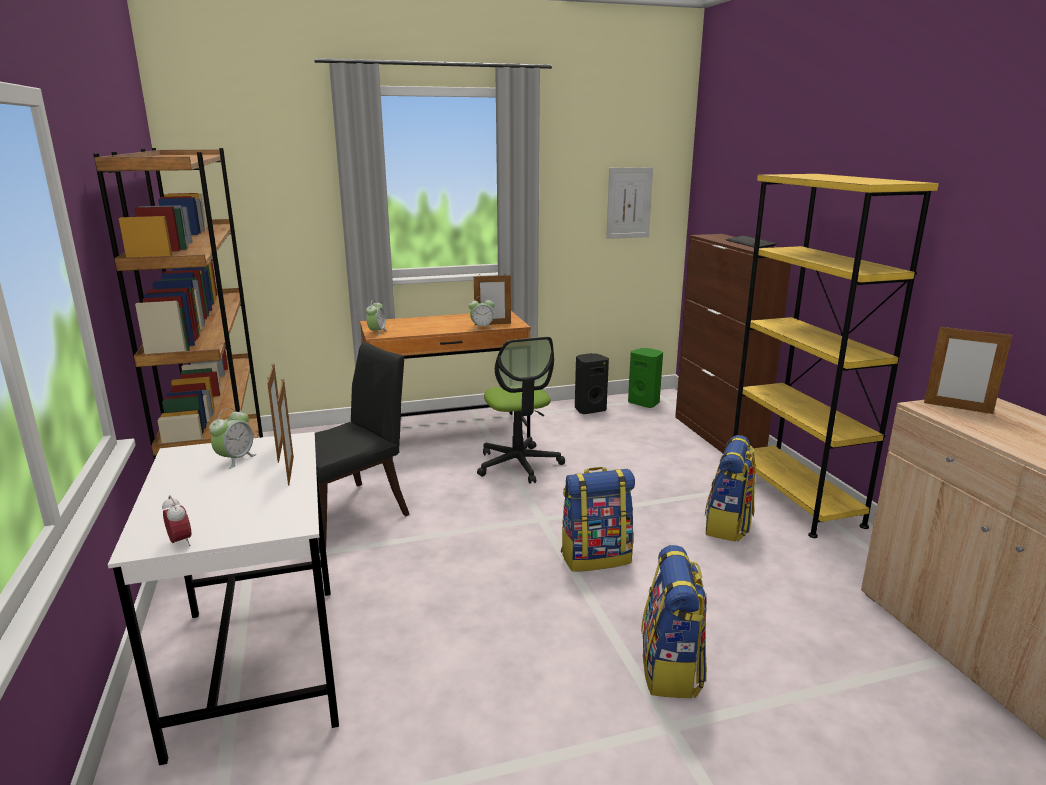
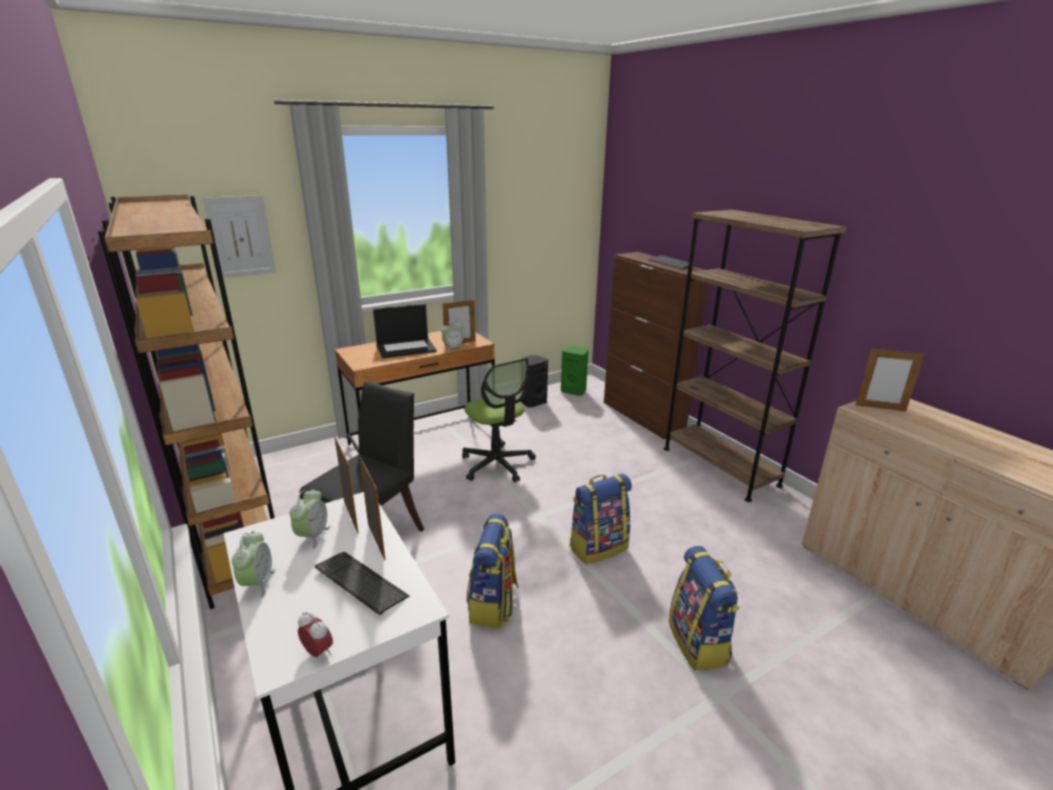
camera: 15 degrees left, 5 degrees up
alarm clock [366,300,386,336] -> alarm clock moved to [232,531,276,597]
picture [606,167,653,239] -> picture moved to [203,195,276,278]
backpack [705,435,756,542] -> backpack moved to [467,514,519,628]
yellow bookcase [733,174,939,538] -> brown bookcase [664,209,847,502]
none -> keyboard [315,552,410,615]
none -> laptop [373,304,436,358]

